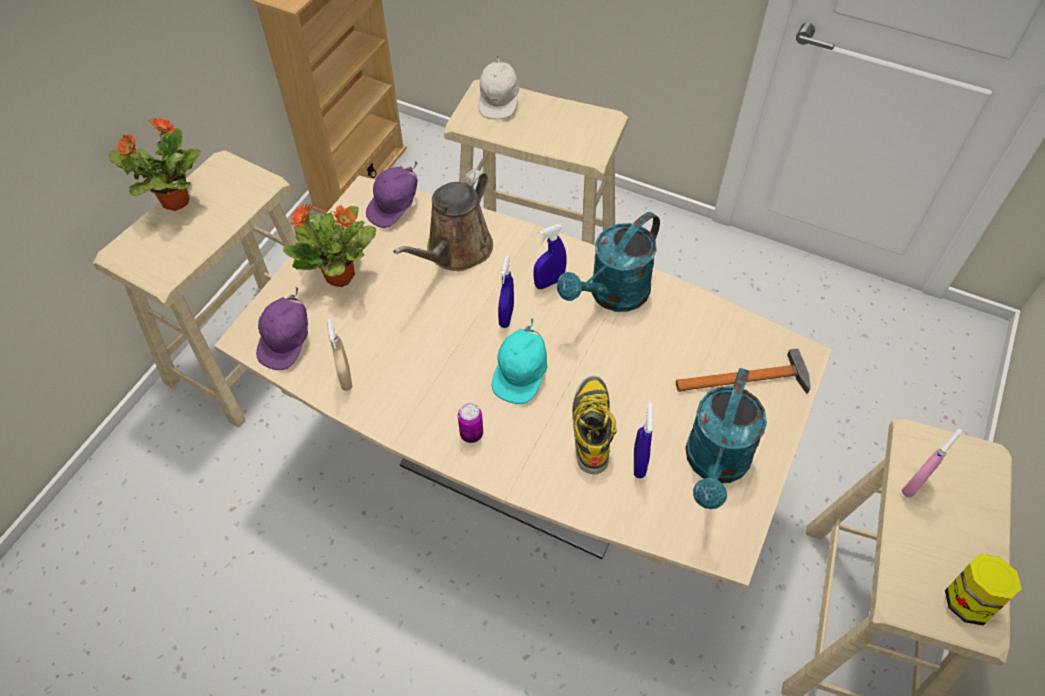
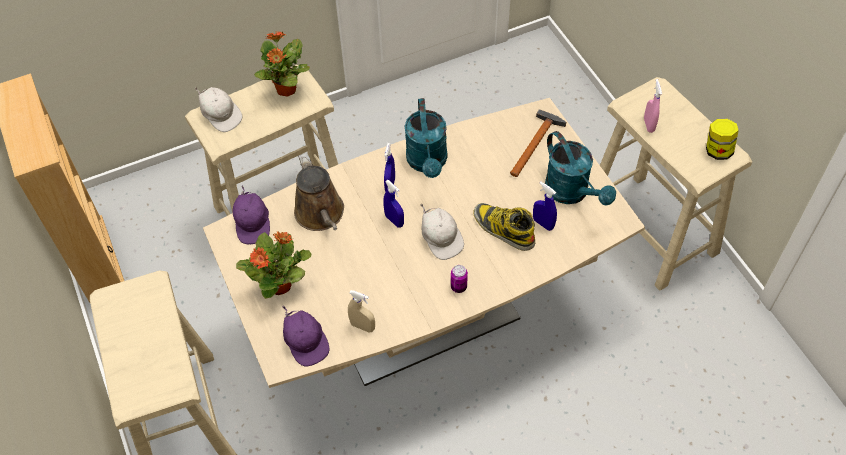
camera: 50 degrees left, 0 degrees up
potted plant [108,117,201,211] -> potted plant moved to [254,32,310,97]
turquoise cap [492,318,547,404] -> white cap [420,204,464,260]

